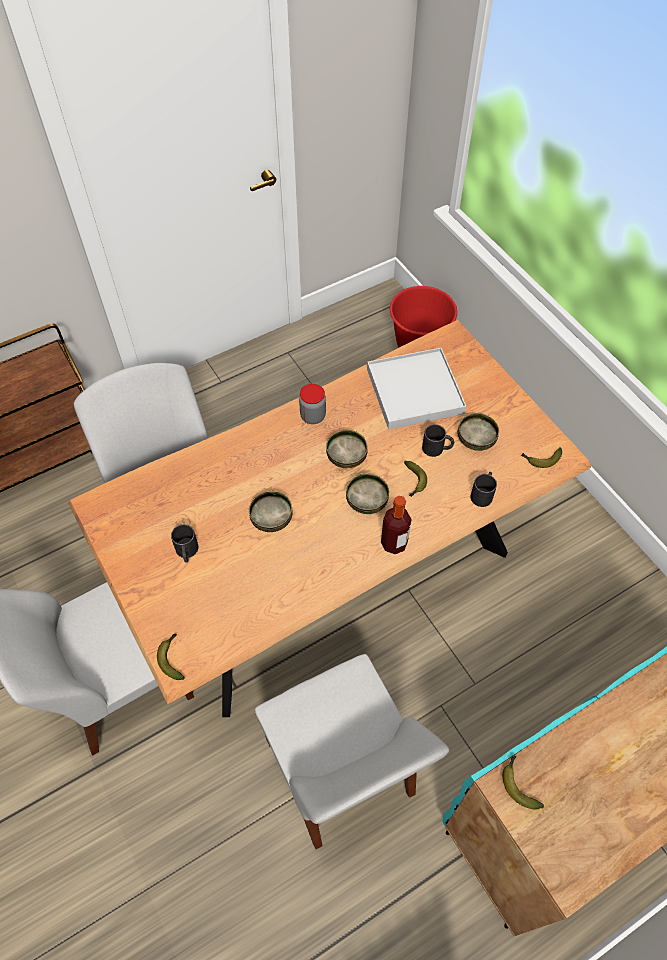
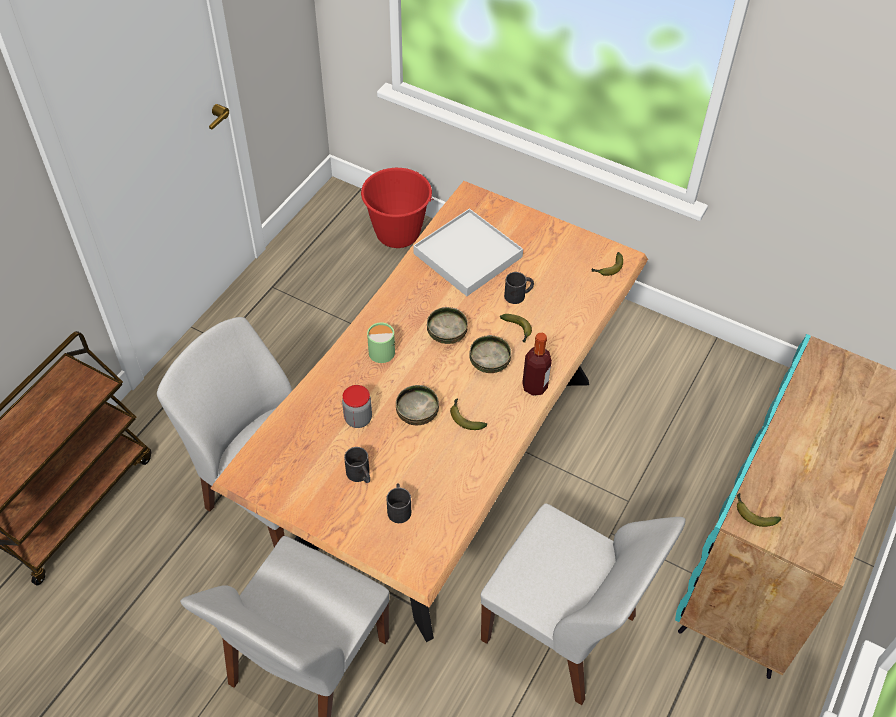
camera: 30 degrees left, 5 degrees down
banana [157,634,185,680] -> banana moved to [450,398,487,430]
jar [299,384,326,424] -> jar moved to [342,385,372,428]
bowl [458,413,499,451] -> none
black mug [470,472,497,507] -> black mug moved to [386,483,411,523]
none -> green mug [367,322,396,363]

